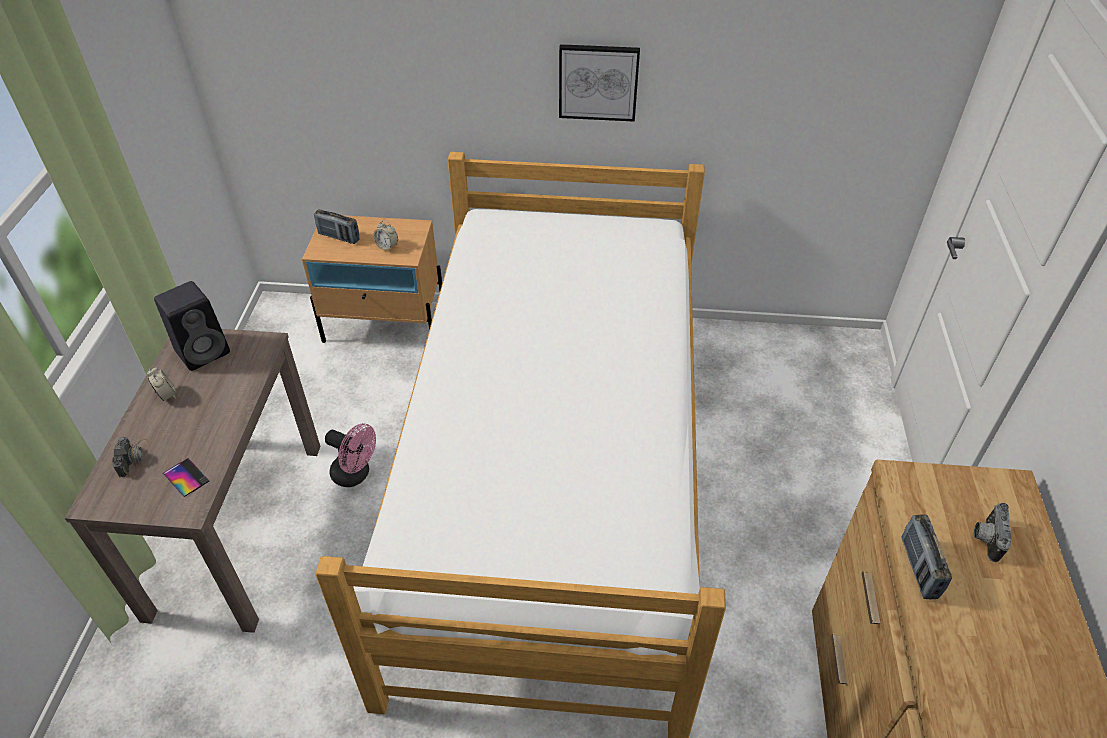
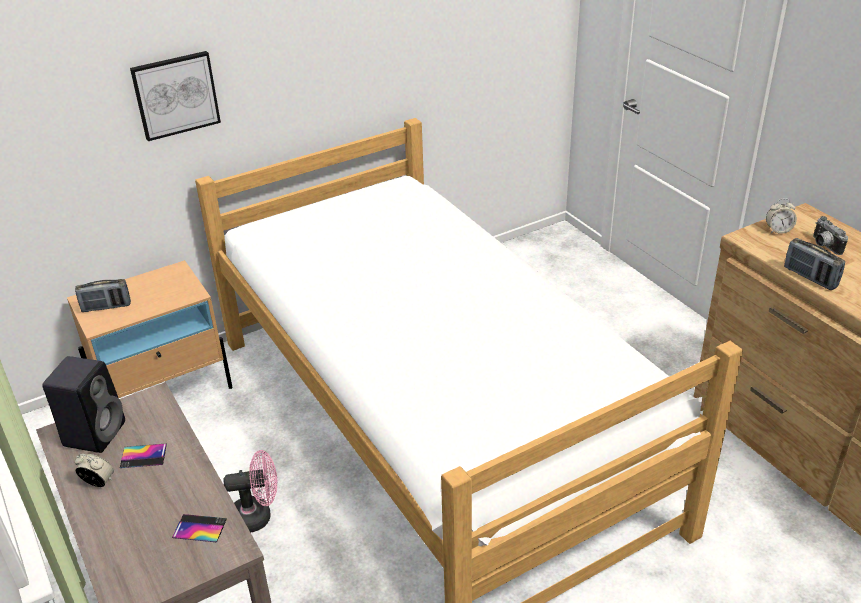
camera: 35 degrees left, 10 degrees down
camera [112,437,148,477] -> none
alarm clock [374,220,398,252] -> alarm clock moved to [766,198,797,234]
picture [559,44,640,122] -> picture moved to [130,51,221,141]
none -> phone [120,443,167,468]

